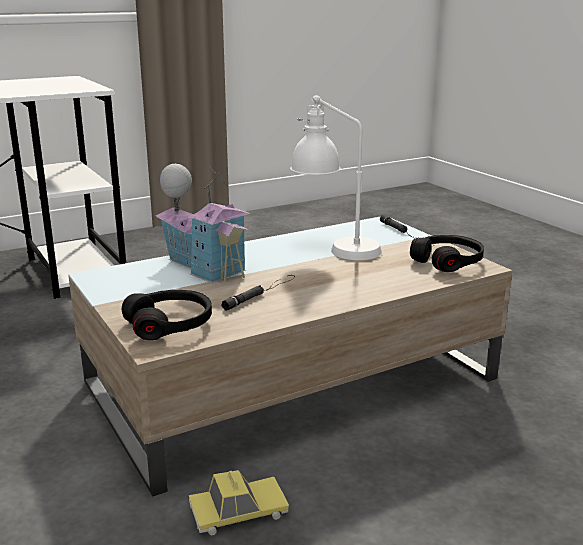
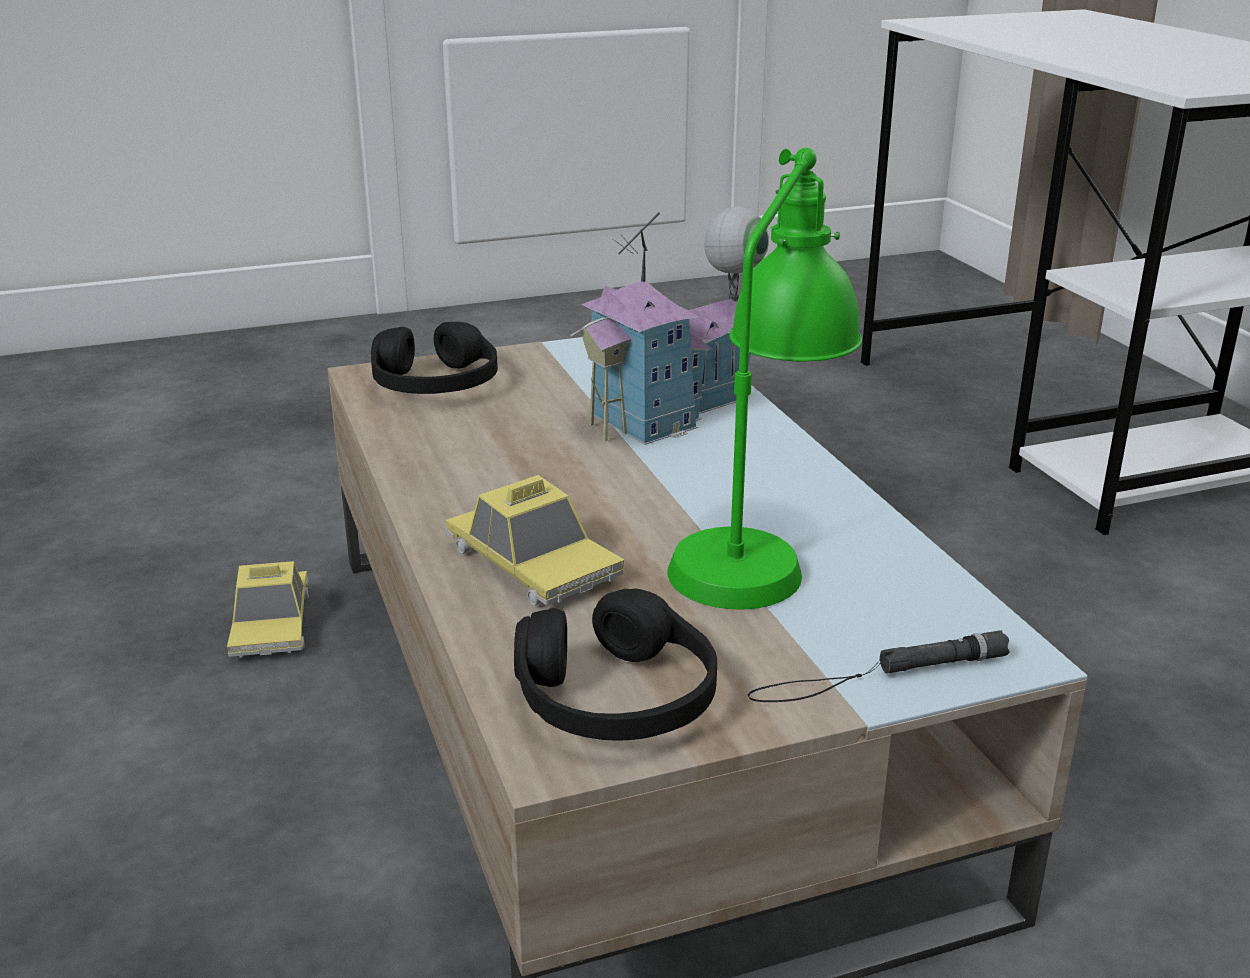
camera: 100 degrees right, 5 degrees up
black flashlight [221,275,295,311] -> none
white table lamp [290,95,382,260] -> green table lamp [668,148,862,609]
none -> toy car [446,475,624,606]

